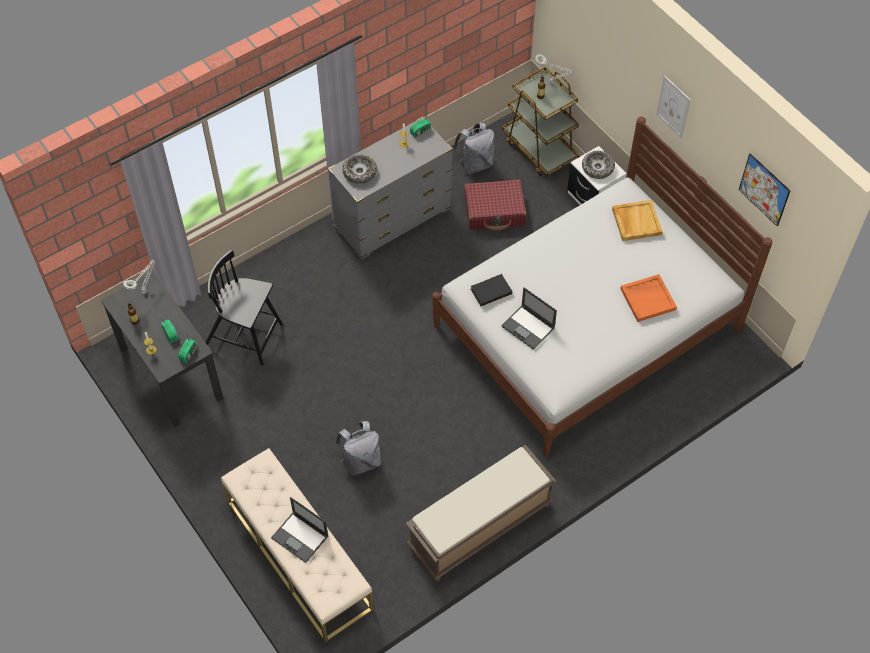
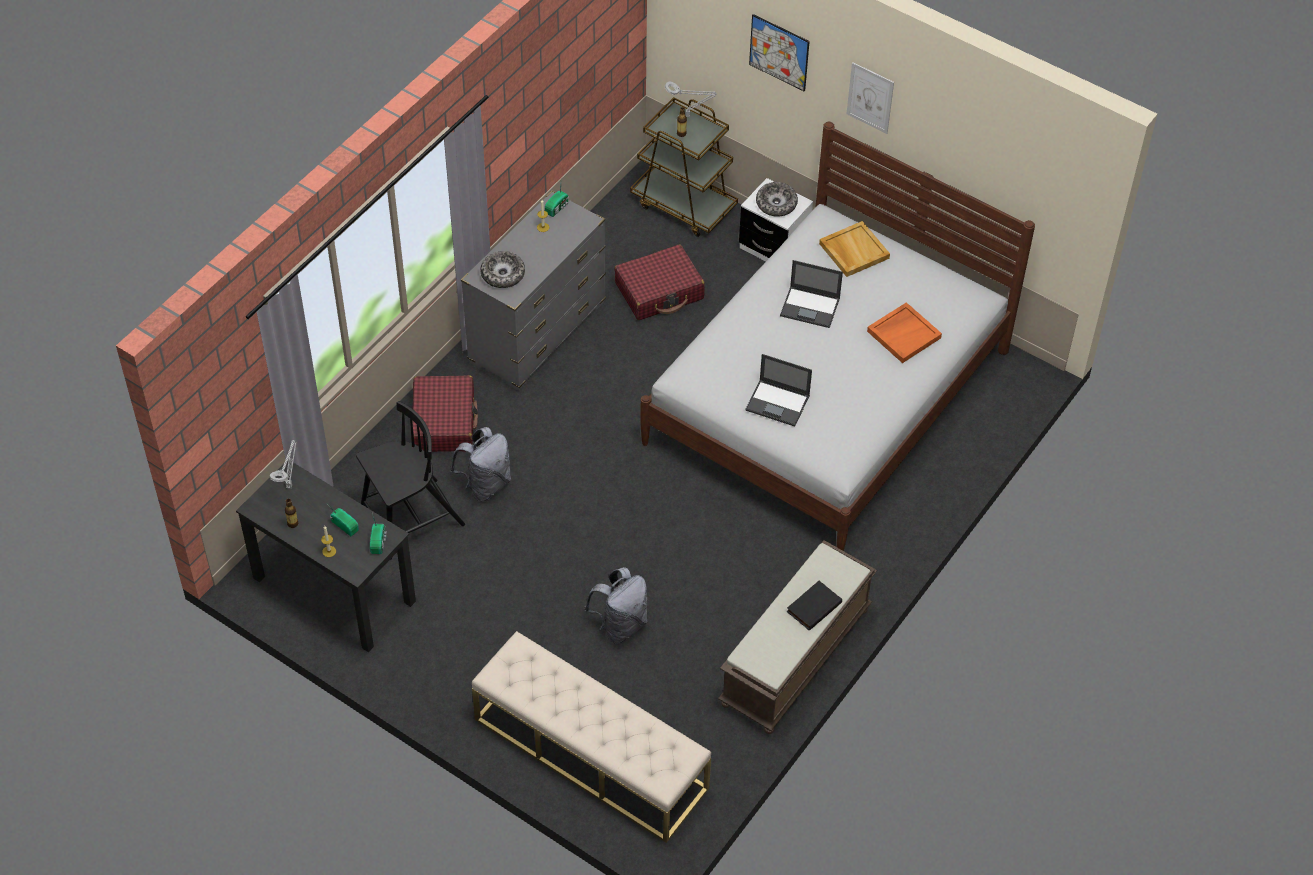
camera: 20 degrees left, 5 degrees down
black chair [205,250,283,365] -> black chair turned 150 degrees clockwise [356,401,465,560]
laptop [271,497,328,563] -> laptop moved to [780,260,843,328]
grey backpack [453,123,495,174] -> grey backpack moved to [450,427,511,501]
black book [471,274,512,306] -> black book moved to [786,581,842,630]
picture [739,154,791,226] -> picture moved to [749,14,810,91]
none -> red suitcase [412,375,478,452]

